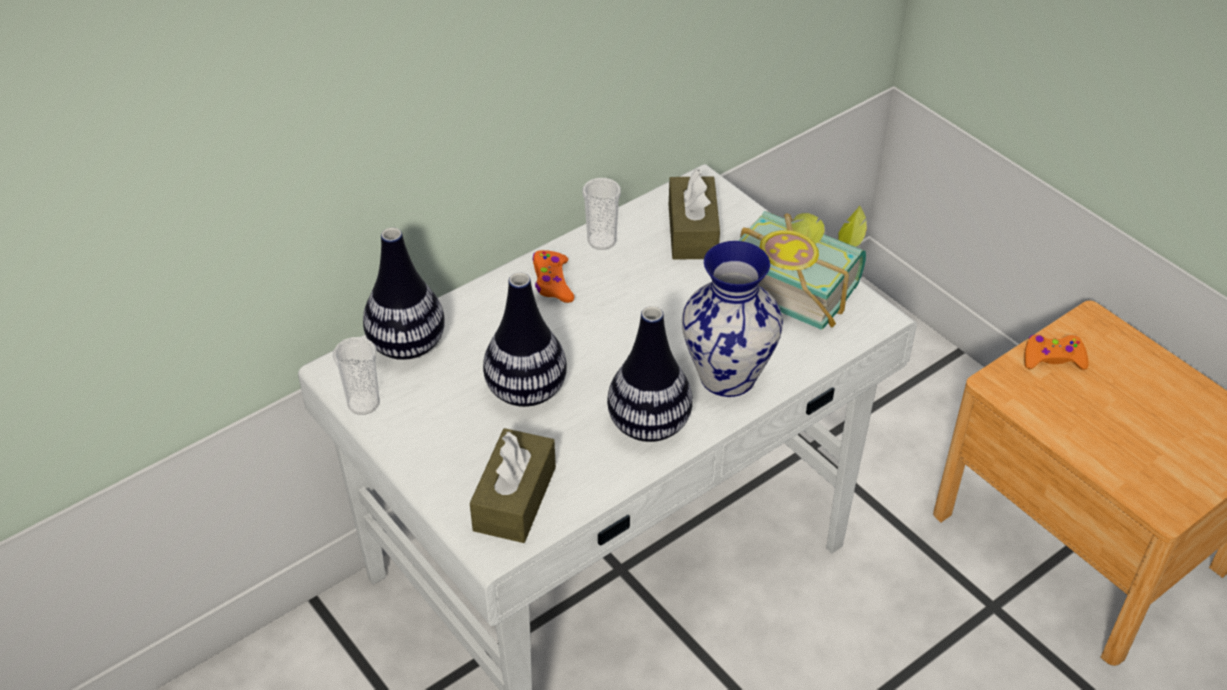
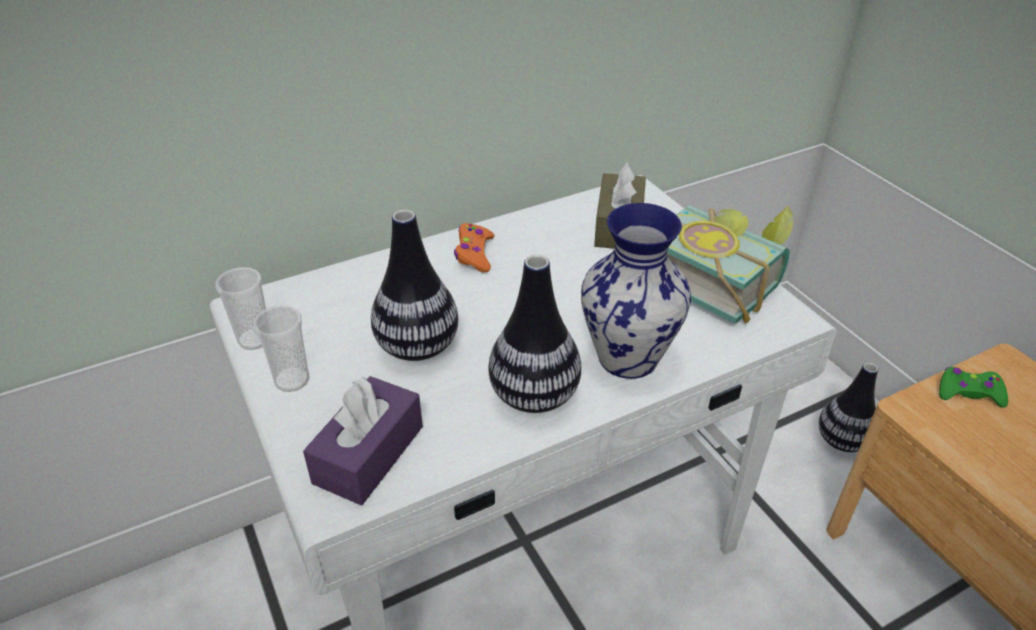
camera: 10 degrees right, 5 degrees down
vase [363,227,445,360] -> vase moved to [819,363,878,452]
brown tissue box [470,428,556,543] -> purple tissue box [303,376,423,505]
cup [583,178,621,250] -> cup moved to [253,305,309,392]
orange game controller [1024,335,1089,370] -> green game controller [939,367,1008,407]

